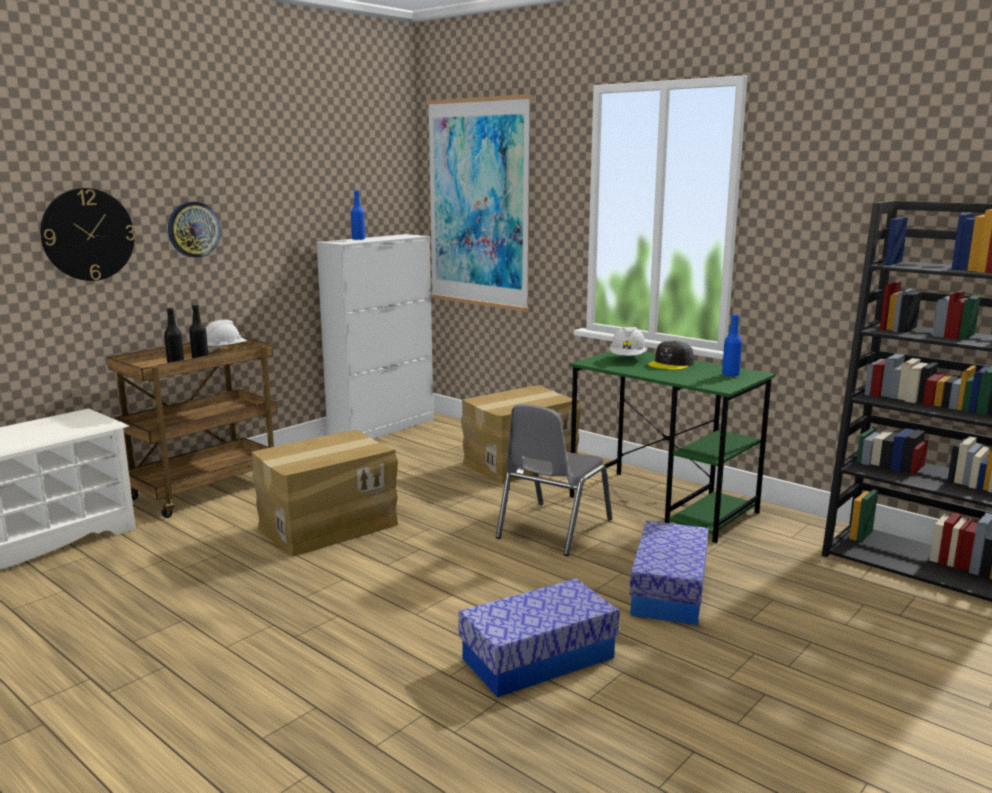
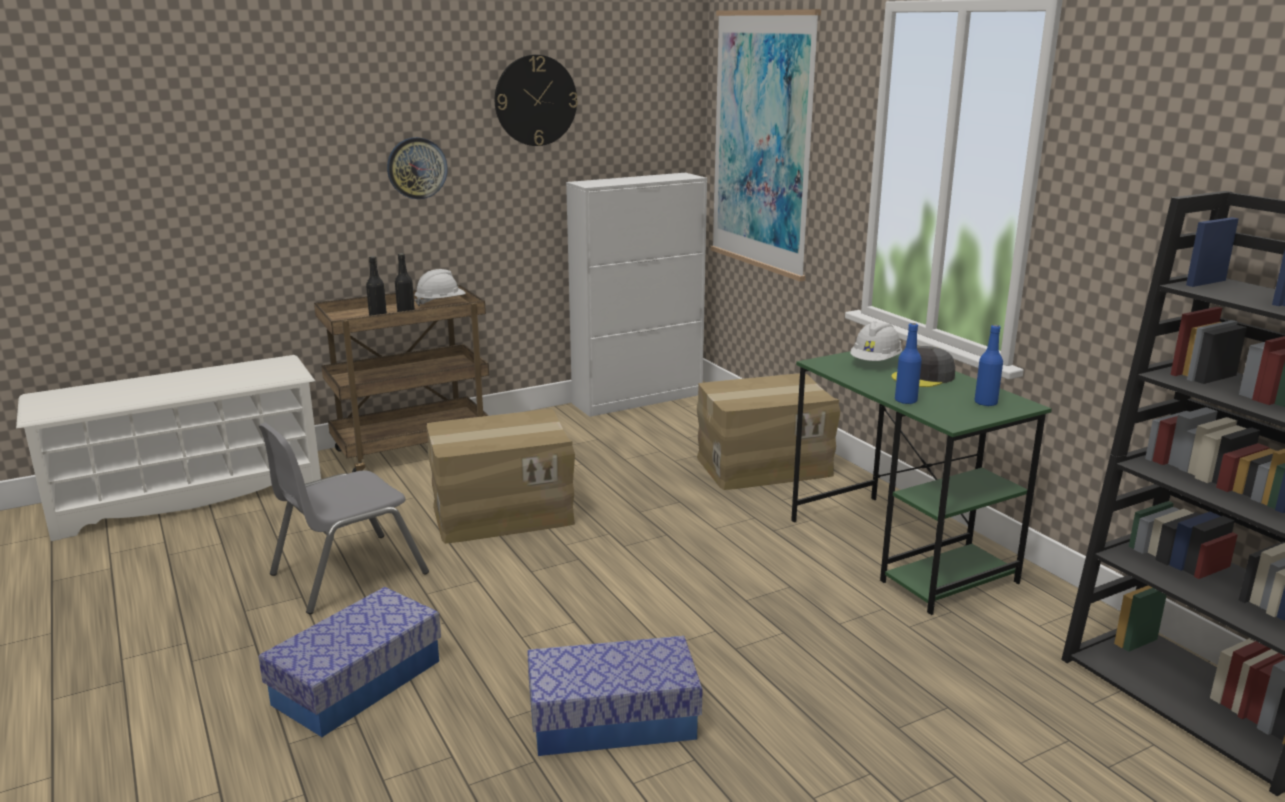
camera: 20 degrees right, 5 degrees up
wall clock [40,188,135,281] -> wall clock moved to [495,55,578,146]
blue bottle [351,190,365,240] -> blue bottle moved to [895,323,922,404]
grey chair [496,404,612,556] -> grey chair moved to [259,423,429,614]
storage box [629,521,709,625] -> storage box moved to [258,587,441,737]

